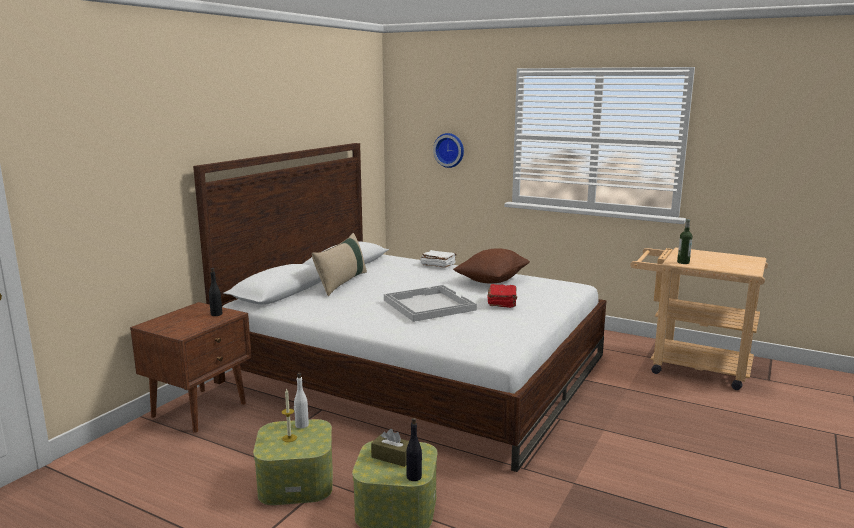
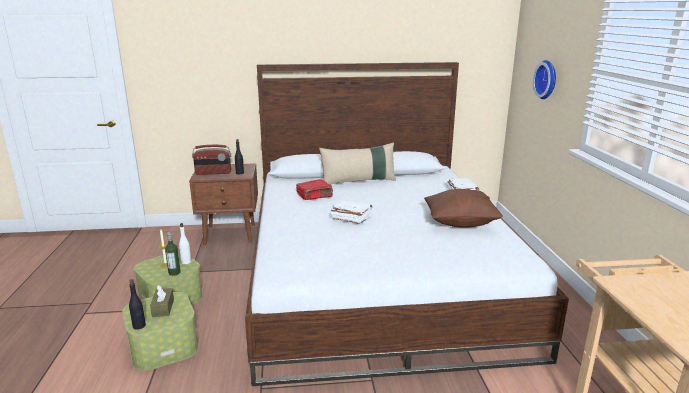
camera: 55 degrees right, 5 degrees up
white tray [384,285,477,322] -> white book [330,200,372,224]
red book [487,284,517,308] -> red book moved to [296,179,333,200]
bottle [677,219,693,264] -> bottle moved to [165,232,181,276]
none -> radio [192,145,231,175]

